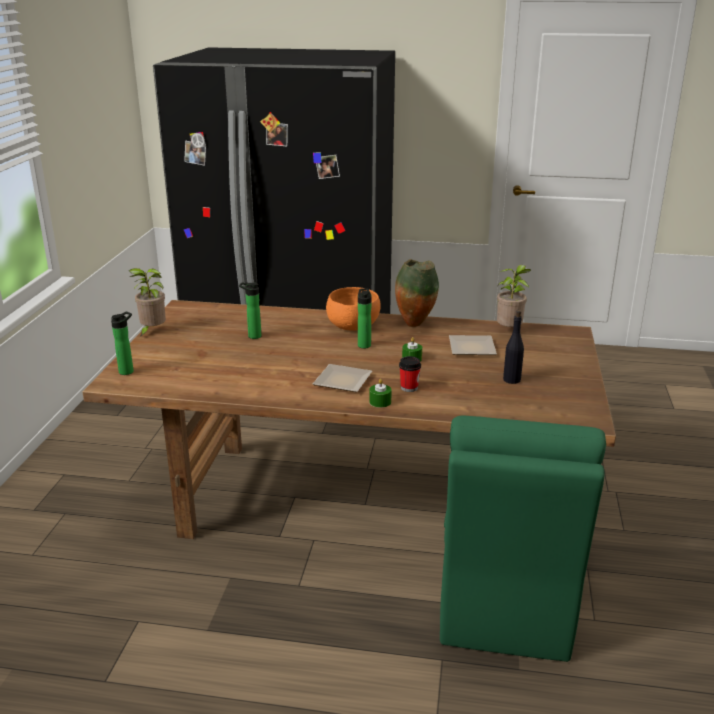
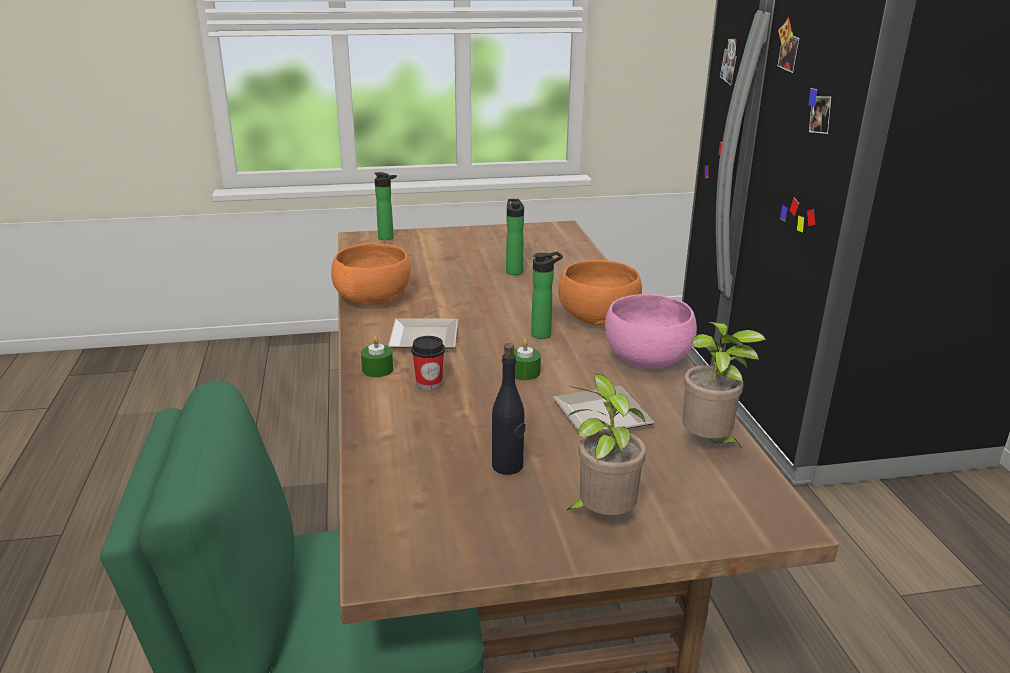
camera: 70 degrees right, 0 degrees up
potted plant [129,268,166,337] -> potted plant moved to [565,374,646,515]
vase [395,259,439,327] -> pink bowl [605,294,697,369]
none -> orange bowl [331,243,411,305]

